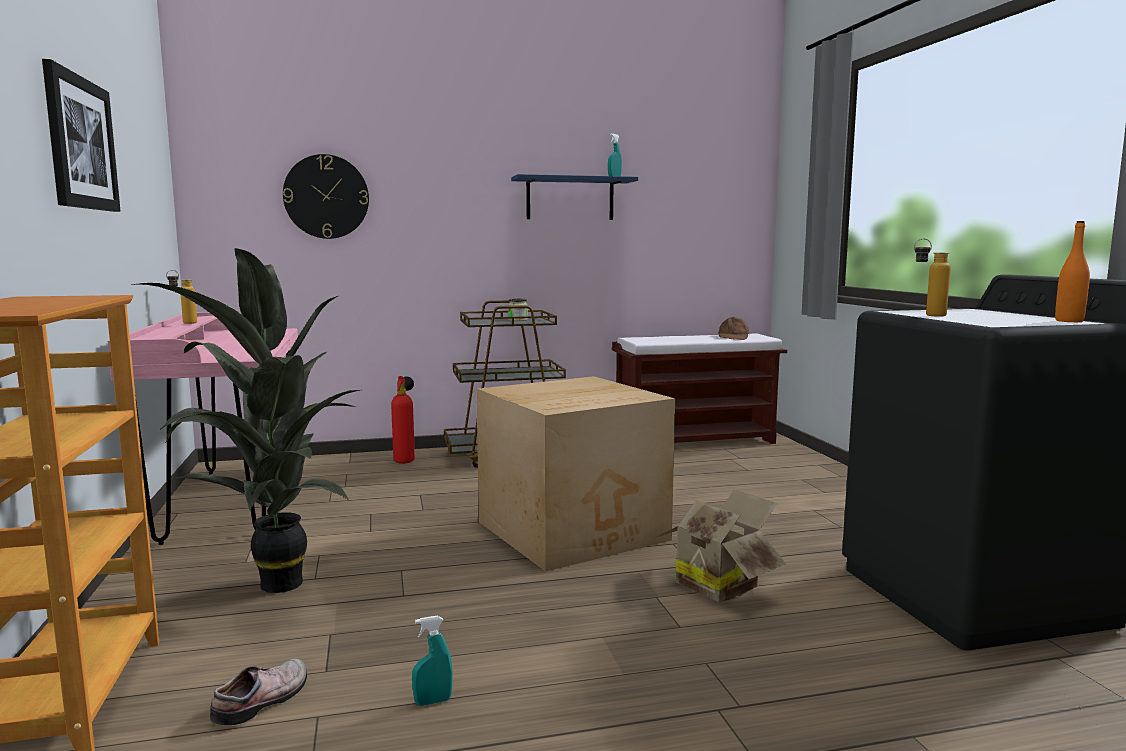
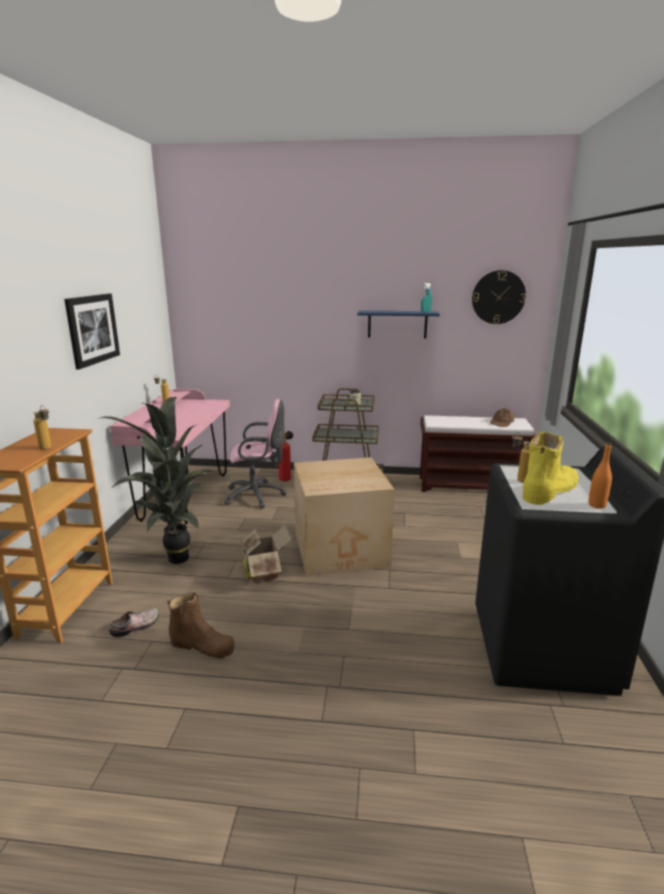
camera: 20 degrees right, 10 degrees up
wall clock [283,154,369,239] -> wall clock moved to [472,270,526,324]
turquoise spray bottle [412,616,453,706] -> brown boot [168,592,234,659]
cardboard box [655,490,786,602] -> cardboard box moved to [241,525,292,584]
none -> bottle [34,405,51,450]
none -> pink office chair [224,399,287,509]
none -> yellow boot [522,432,578,505]

